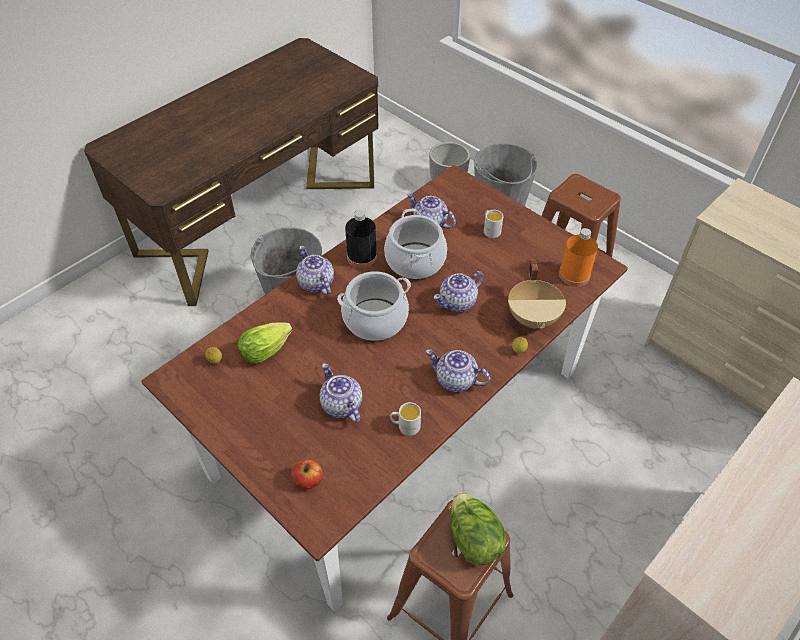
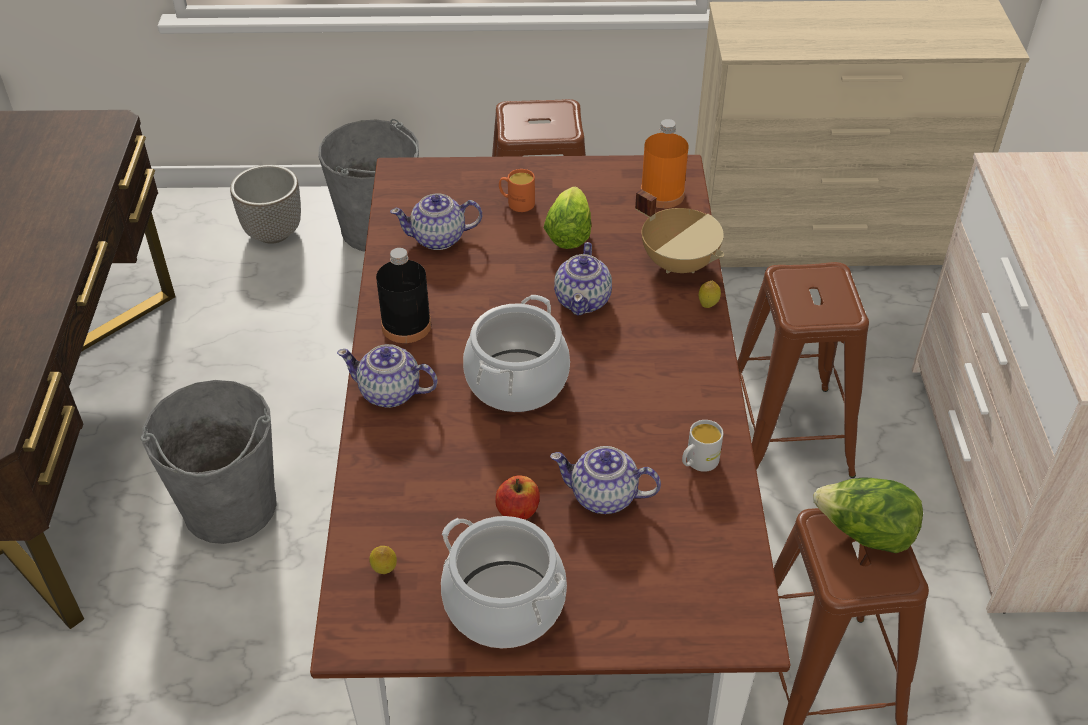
camera: 45 degrees left, 5 degrees down
lettuce [238,323,292,363] -> lettuce moved to [544,187,591,249]
apple [291,459,323,490] -> apple moved to [495,475,540,519]
cooking pot [384,209,447,279] -> cooking pot moved to [441,516,567,648]
teapot [426,349,490,392] -> none
white mug [484,210,503,238] -> orange mug [499,169,535,212]
none -> brown stool [737,262,869,478]

